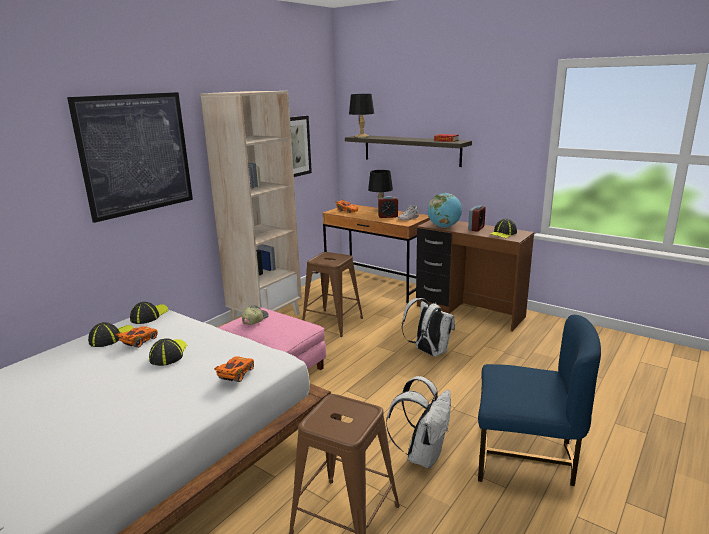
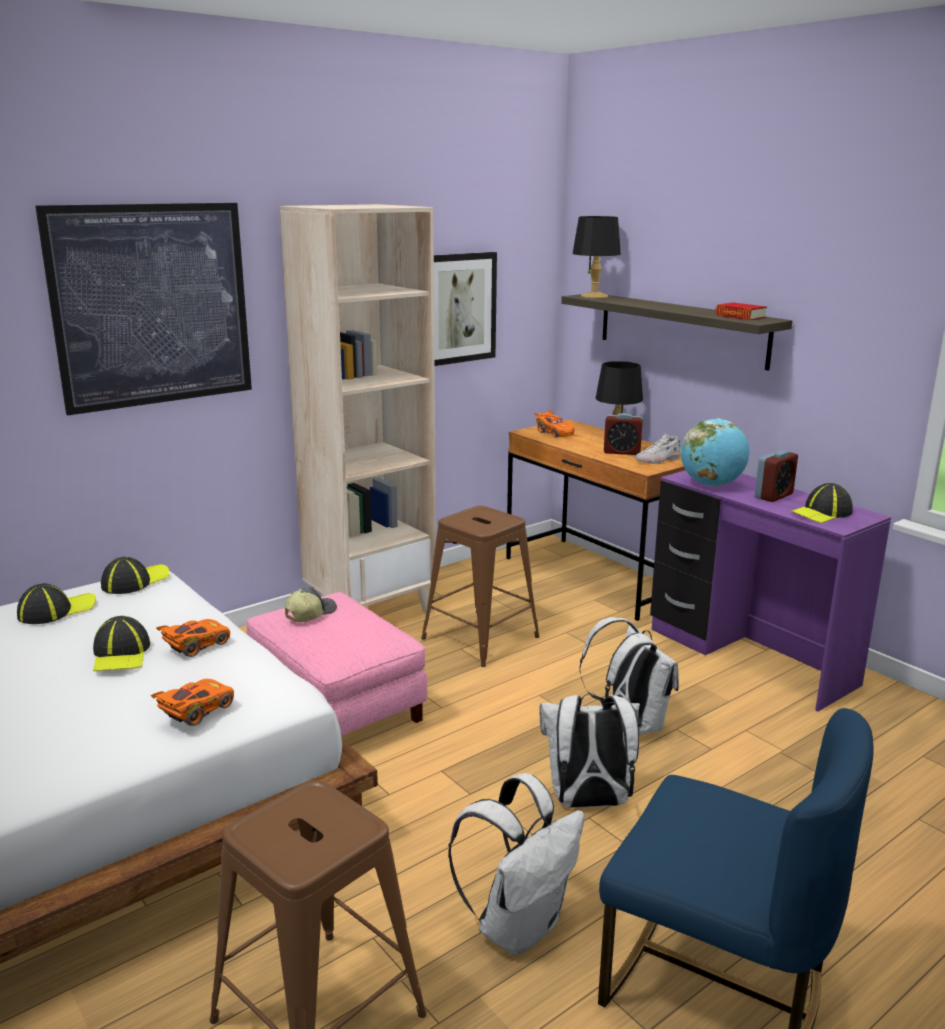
camera: 15 degrees right, 0 degrees up
orange toy car [115,326,158,348] -> orange toy car moved to [156,619,230,657]
cap [149,339,187,366] -> cap turned 150 degrees clockwise [93,616,150,671]
brown desk [416,220,534,332] -> purple desk [650,470,891,712]
none -> white backpack [539,693,640,808]

